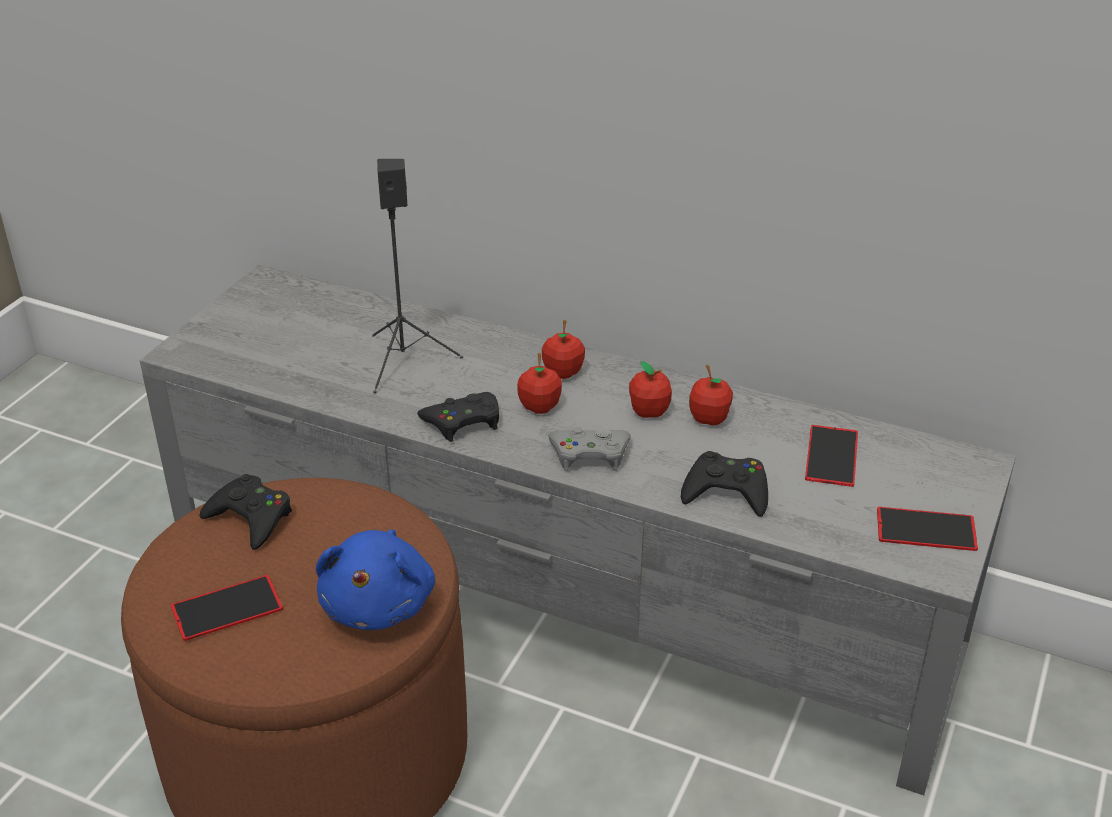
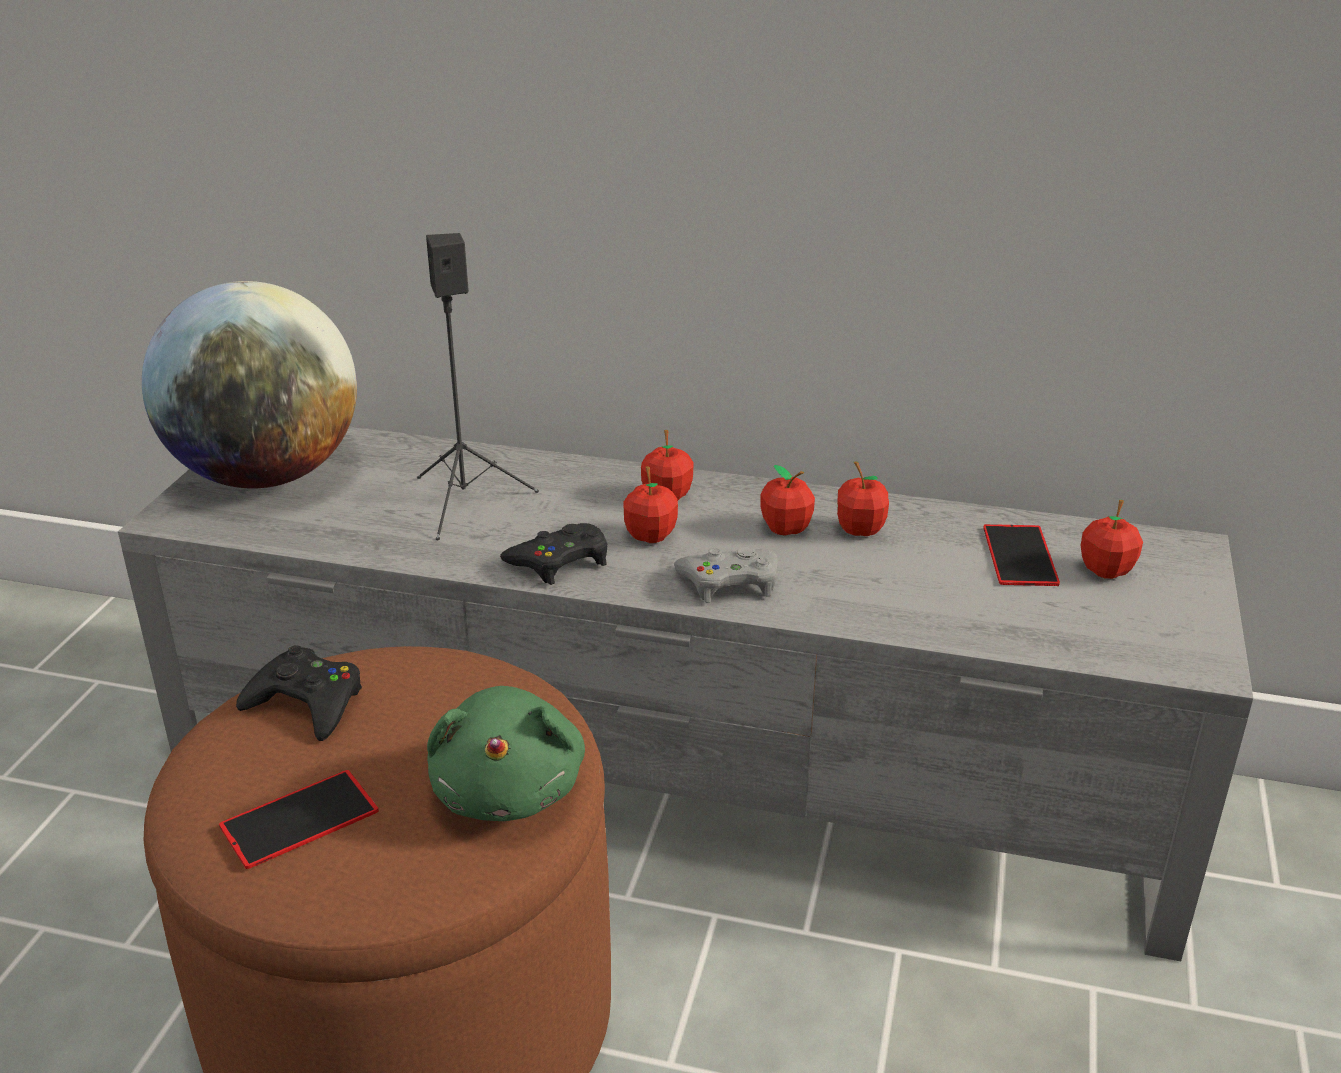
camera: 10 degrees left, 5 degrees down
blue plush toy [316,529,435,630] -> green plush toy [427,686,585,821]
black game controller [681,451,768,517] -> none
phone [877,507,978,551] -> none
none -> globe [142,281,357,488]
none -> apple [1081,500,1143,579]

